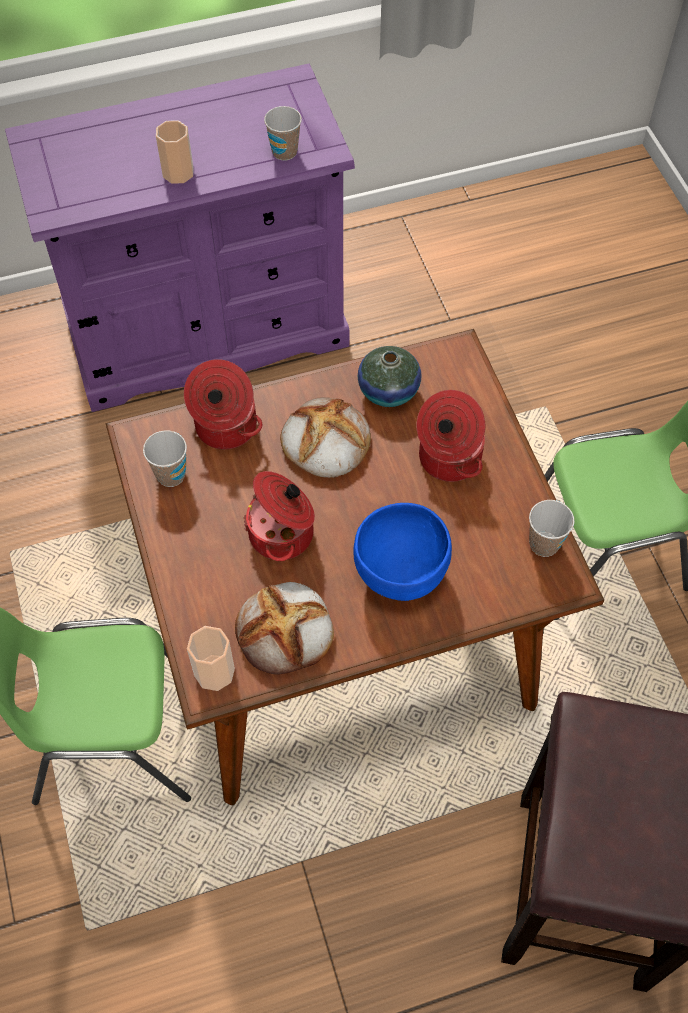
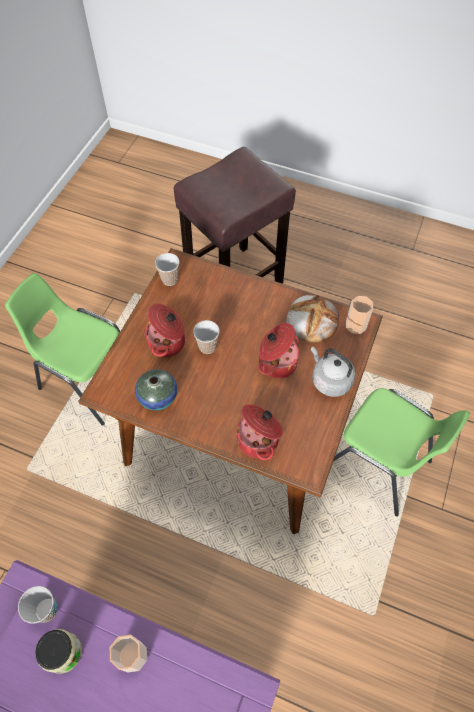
camera: 140 degrees left, 0 degrees up
cup [143,430,187,487] -> cup moved to [193,320,220,354]
bread [280,397,371,478] -> none
blue bowl [353,503,452,601] -> none
none -> jar [35,629,82,674]
none -> grey kettle [311,346,355,397]

